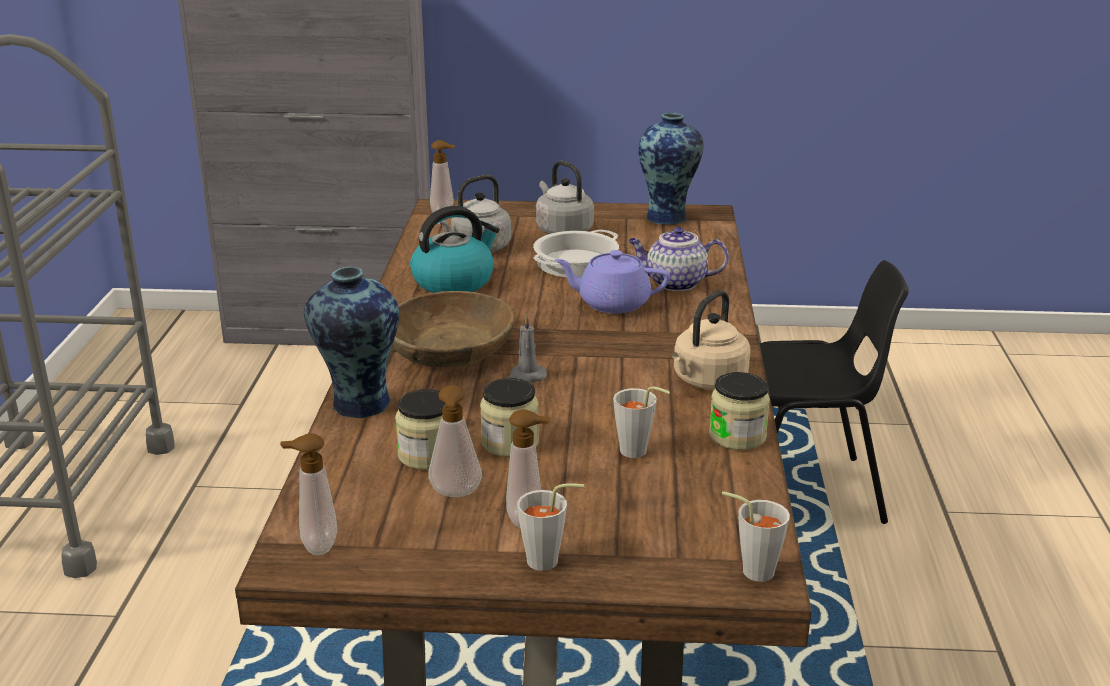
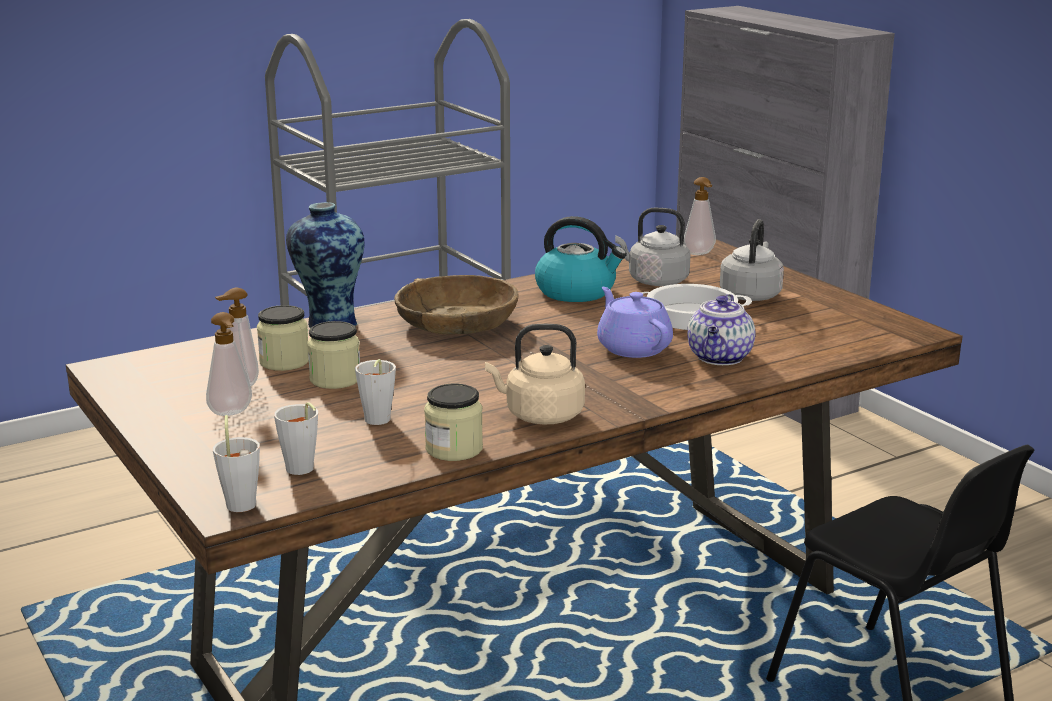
camera: 55 degrees right, 5 degrees down
soap dispenser [280,433,337,556] -> none
grey candle [507,314,547,383] -> none
grey cup [517,483,584,571] -> grey cup moved to [274,402,318,475]
teapot [628,227,729,291] -> teapot turned 135 degrees counterclockwise [687,294,755,365]
vase [638,112,703,225] -> none

